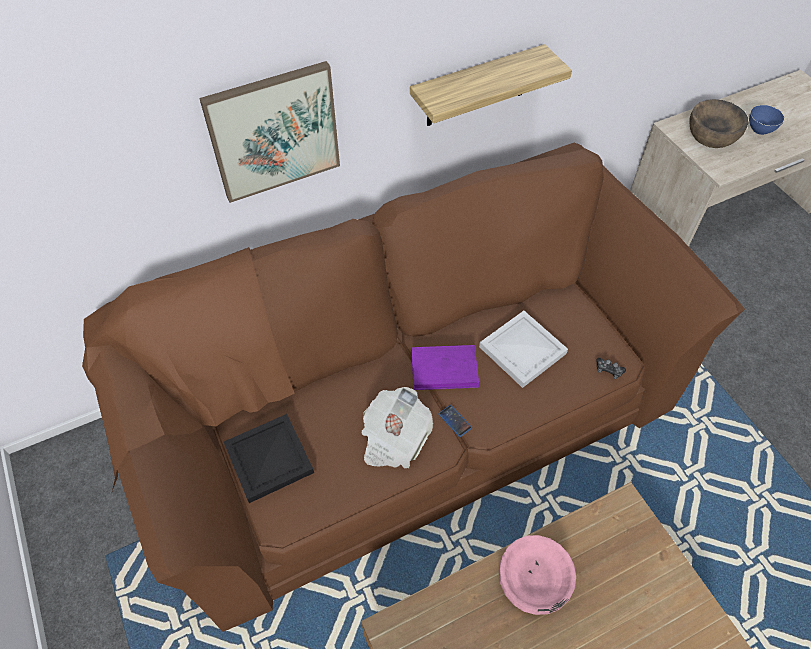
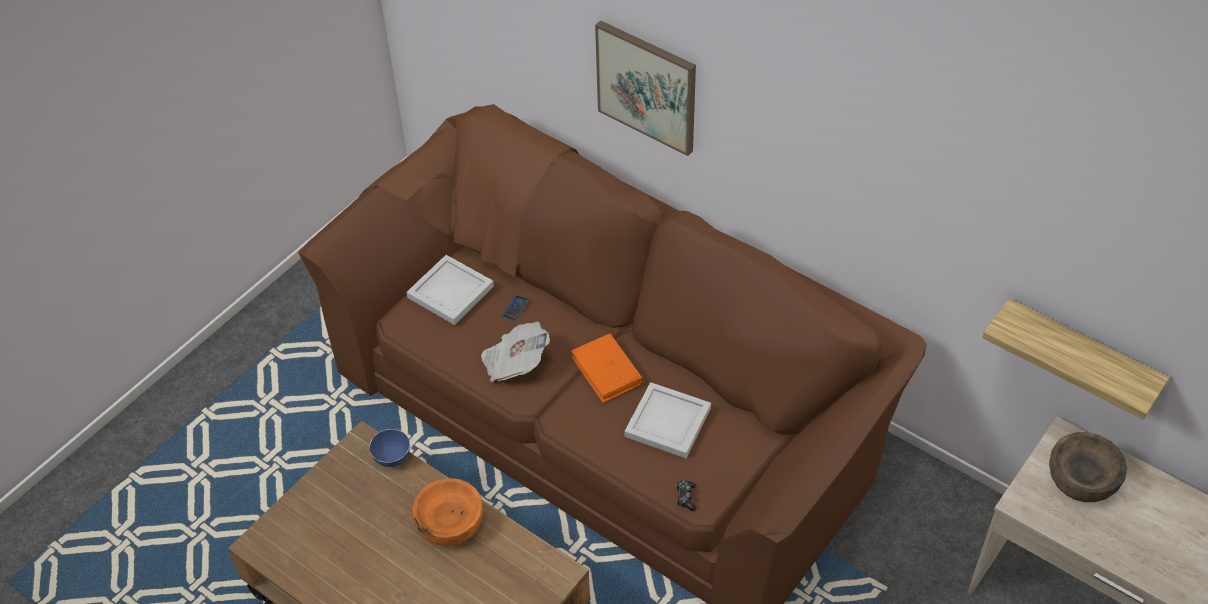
camera: 65 degrees right, 5 degrees down
black tray [224,414,314,503] -> white tray [406,255,494,325]
shelf [410,44,572,126] -> shelf moved to [982,298,1169,420]
purple book [411,345,480,390] -> orange book [571,334,644,403]
phone [438,405,472,437] -> phone moved to [502,295,530,322]
pink bowl [499,535,576,615] -> orange bowl [412,478,483,546]
blue bowl [749,105,785,135] -> blue bowl moved to [369,429,410,467]

